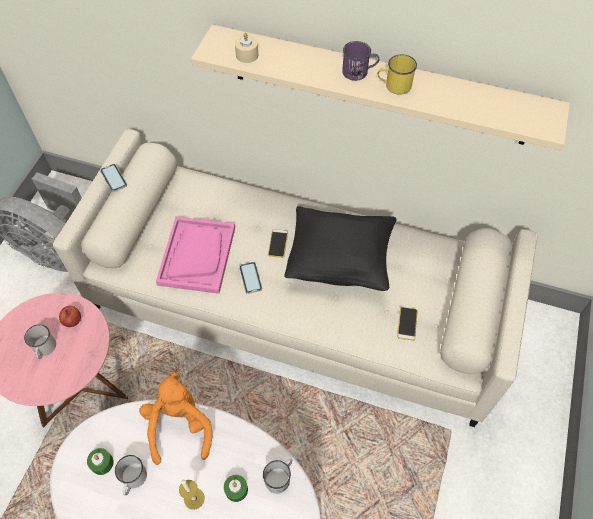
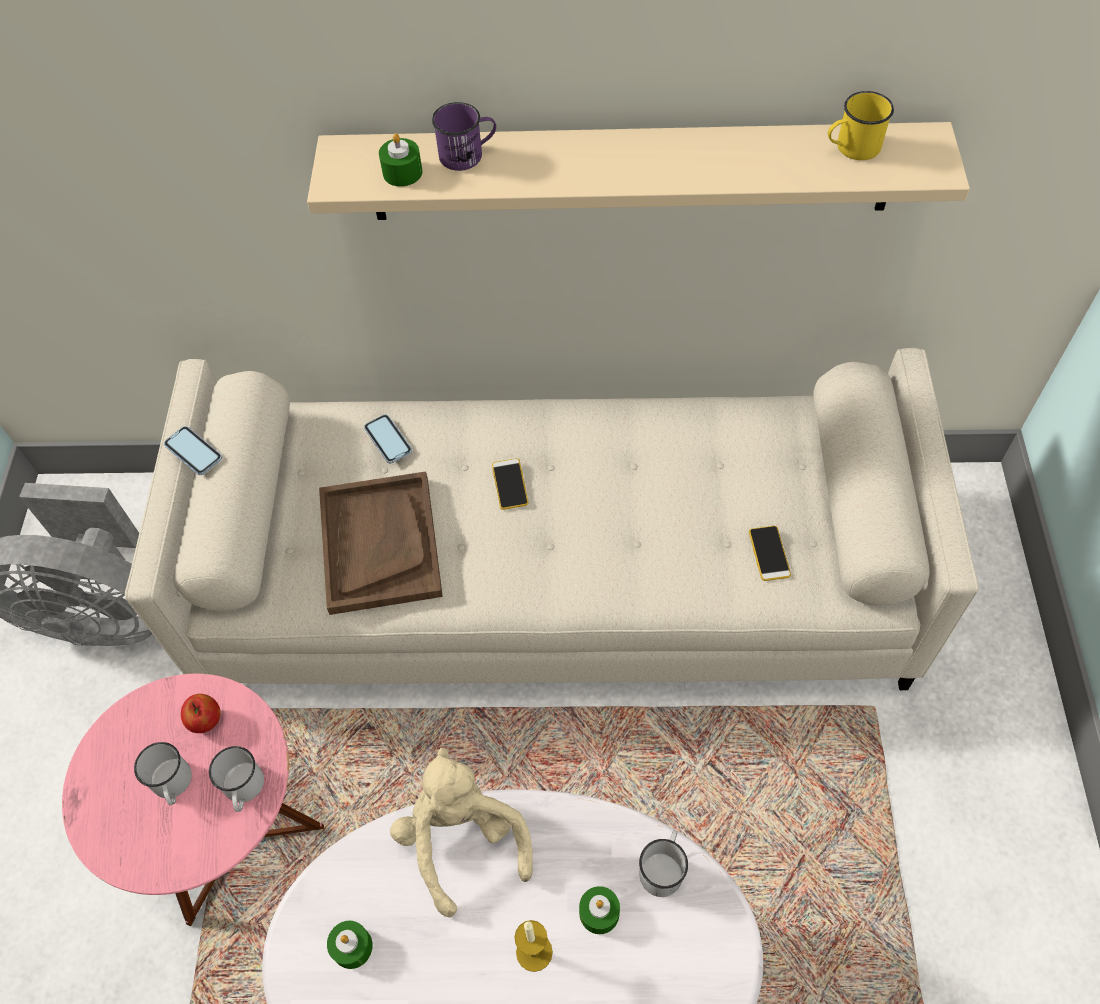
camera: 15 degrees left, 0 degrees up
white mug [115,455,147,495] -> white mug moved to [209,746,264,812]
orange plush toy [139,372,212,465] -> beige plush toy [390,748,533,917]
pink tray [156,216,235,294] -> brown tray [319,471,443,615]
beige candle [235,33,258,63] -> green candle [379,133,422,187]
phone [239,262,262,294] -> phone moved to [364,414,412,463]
black pillow [284,206,397,291] -> none
purple mug [342,41,379,81] -> purple mug moved to [432,102,496,171]
yellow mug [377,54,417,95] -> yellow mug moved to [828,91,894,160]

